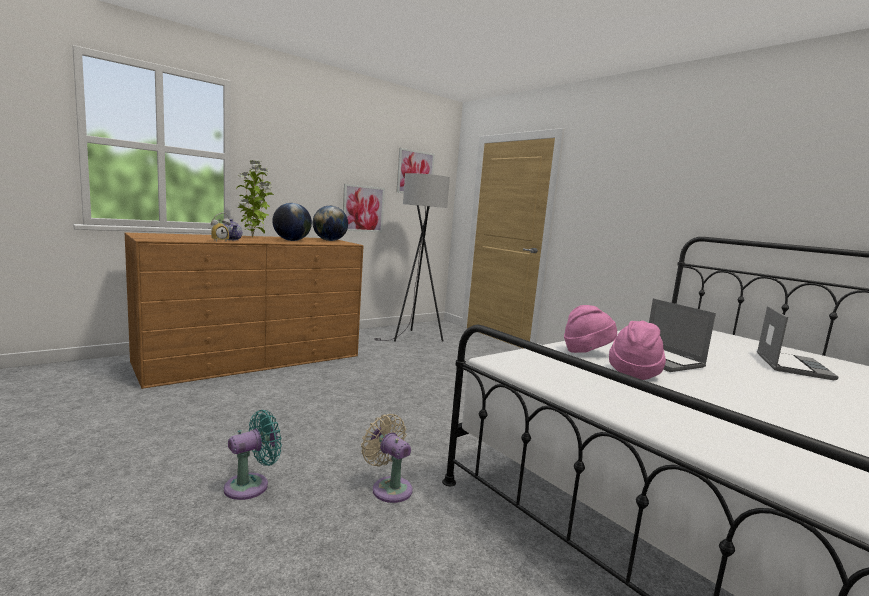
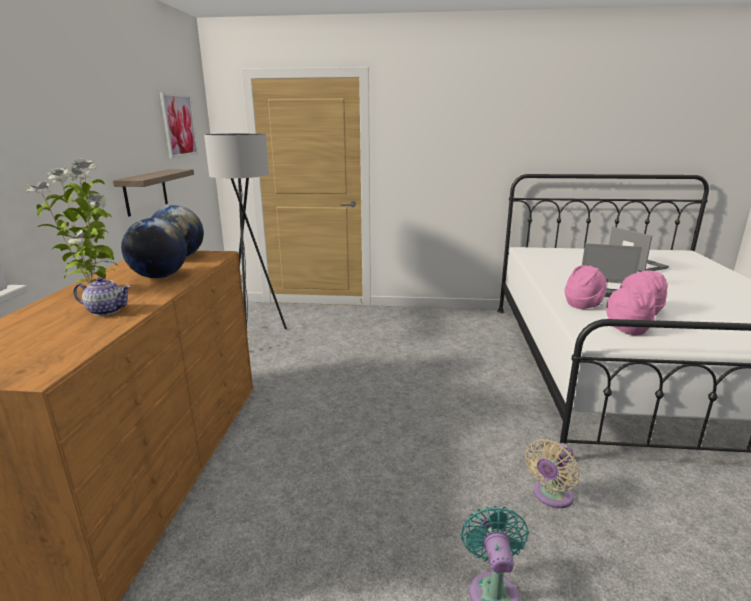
camera: 45 degrees left, 10 degrees up
alarm clock [211,213,231,242] -> none
picture [343,184,385,232] -> shelf [113,169,194,217]
beige fan [361,414,413,503] -> beige fan turned 45 degrees counterclockwise [525,439,579,508]
none -> pink hat [606,285,655,336]

